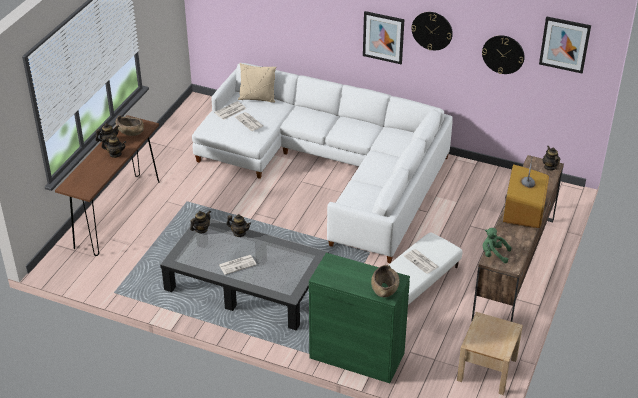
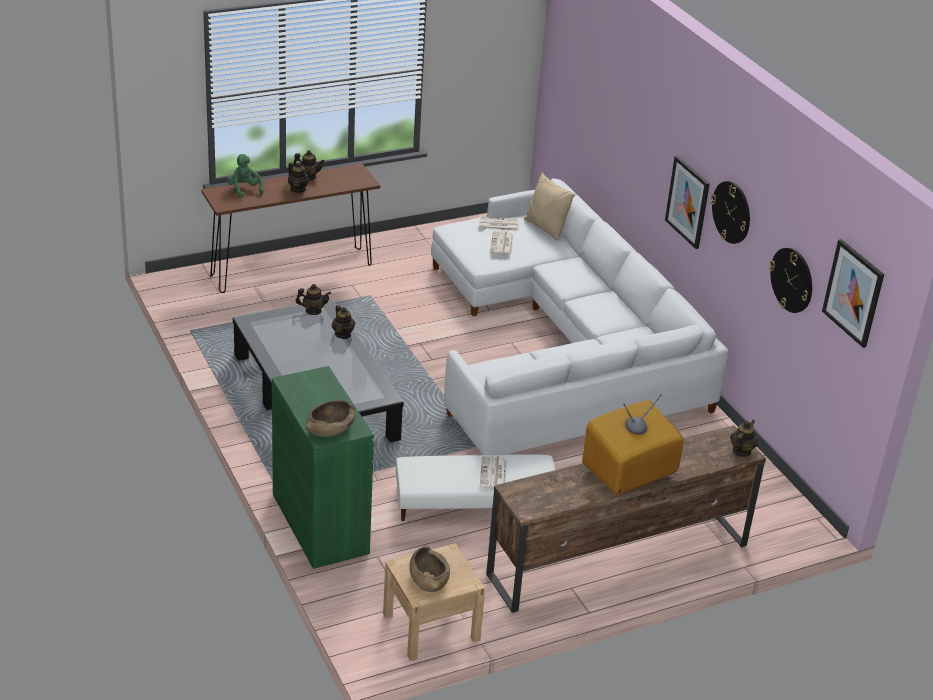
camera: 40 degrees right, 5 degrees down
brown bowl [116,115,144,136] -> brown bowl moved to [409,546,450,592]
newspaper [219,255,257,275] -> none
green plush toy [483,228,512,263] -> green plush toy moved to [227,154,263,199]

